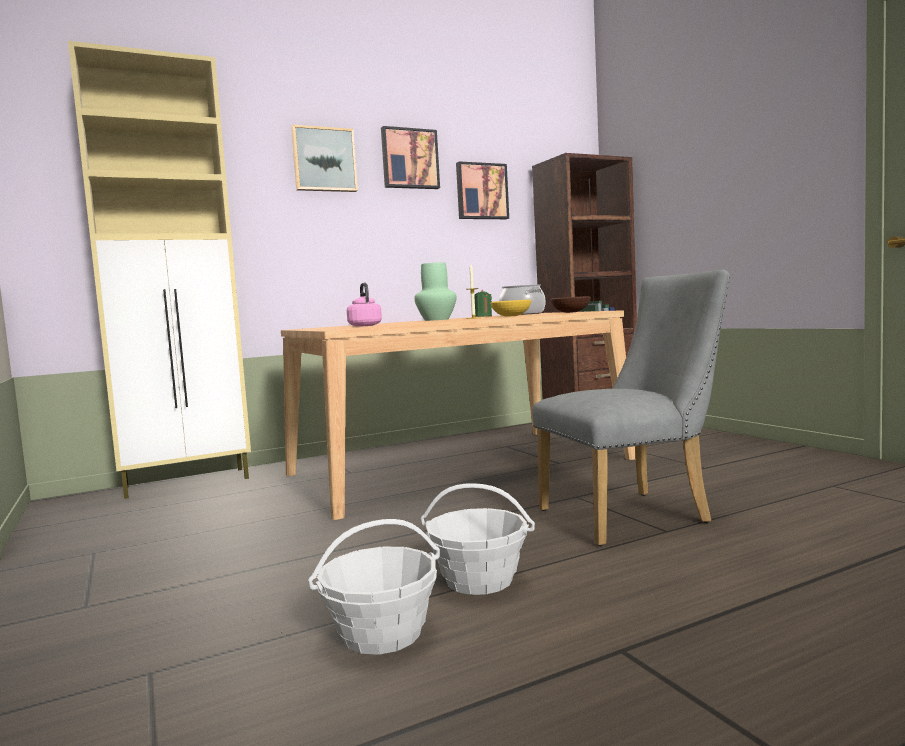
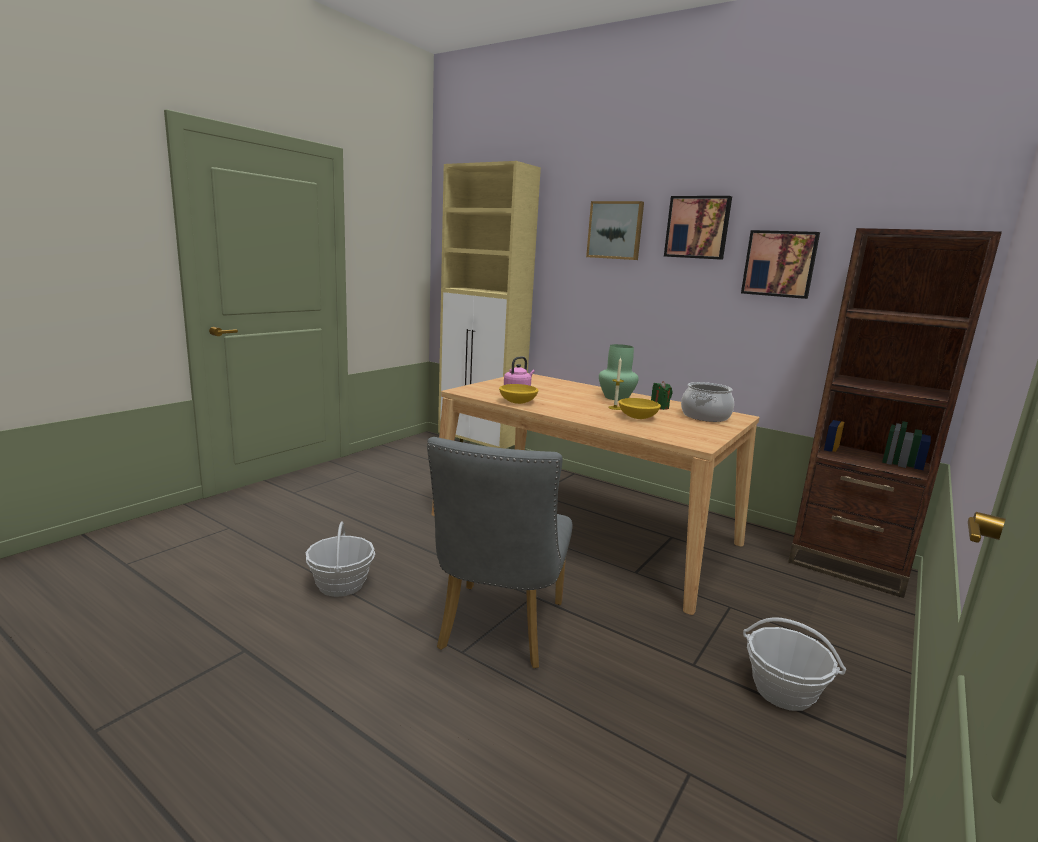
camera: 60 degrees right, 10 degrees up
basket [308,519,440,655] -> basket moved to [743,617,846,711]
grey chair [532,270,730,546] -> grey chair turned 60 degrees clockwise [427,437,573,668]
brown bowl [550,296,591,313] -> none
none -> yellow bowl [499,384,539,404]

